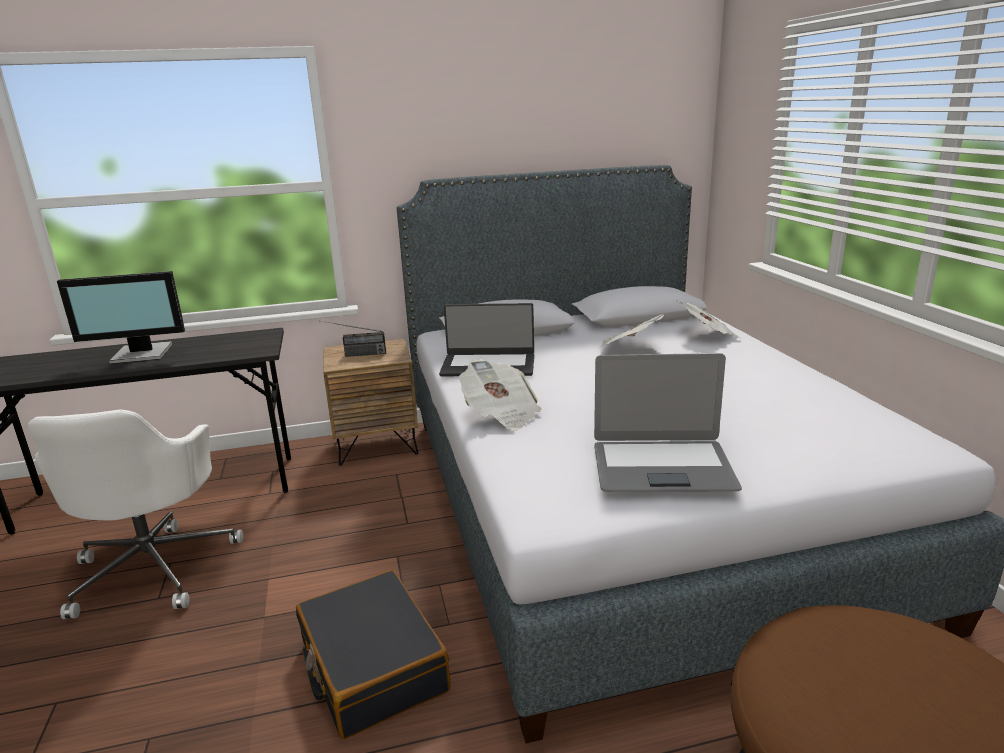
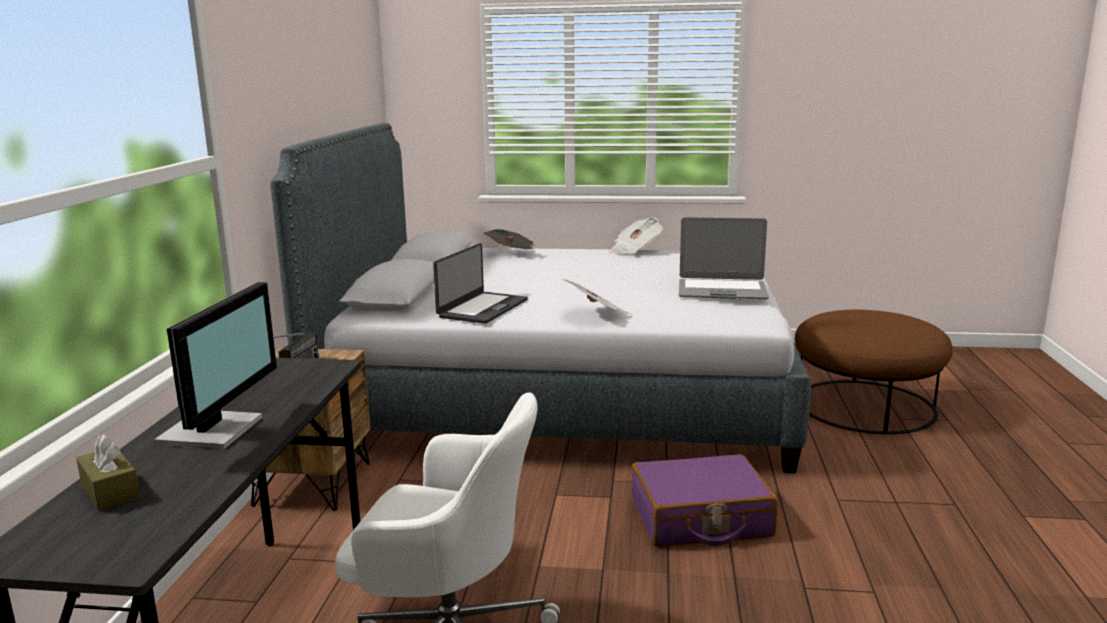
camera: 70 degrees left, 5 degrees down
black suitcase [296,570,450,739] -> purple suitcase [631,454,778,547]
laptop [594,353,742,492] -> laptop turned 75 degrees clockwise [679,217,769,299]
newspaper [599,315,664,348] -> newspaper moved to [609,217,663,254]
none -> brown tissue box [76,434,140,511]

